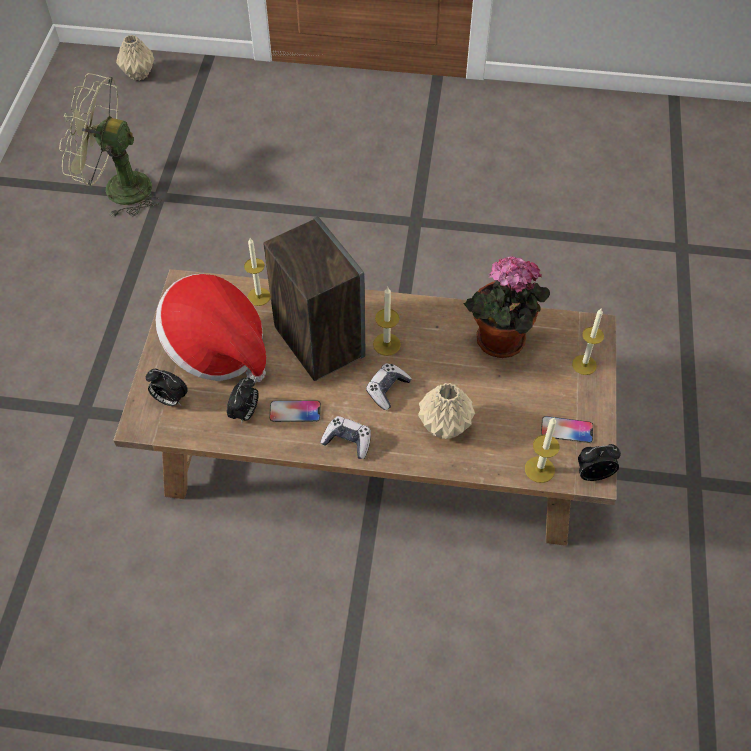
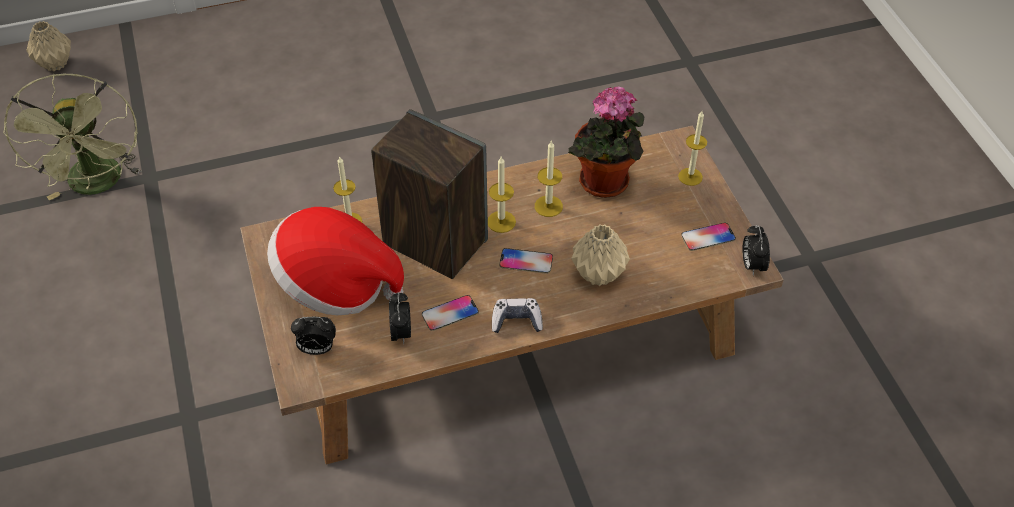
camera: 25 degrees left, 5 degrees down
green fan [59,73,161,217] -> green fan turned 90 degrees counterclockwise [3,74,142,200]
game controller [366,363,412,410] -> phone [499,248,553,274]
candle [525,418,560,483] -> candle moved to [535,140,563,217]
alarm clock [578,444,621,481] -> alarm clock turned 60 degrees counterclockwise [743,225,770,276]

